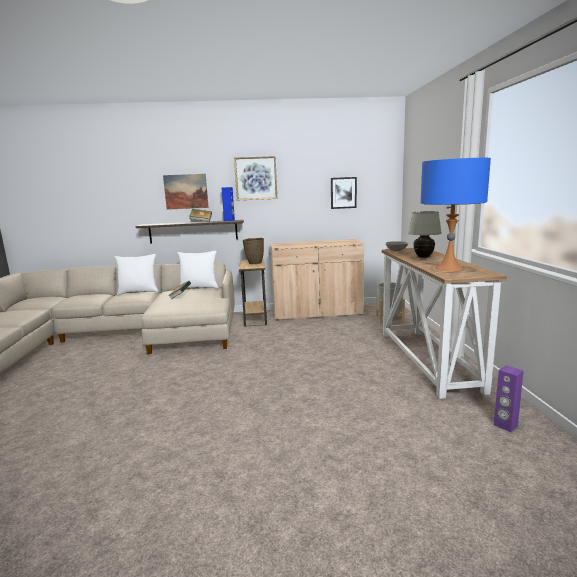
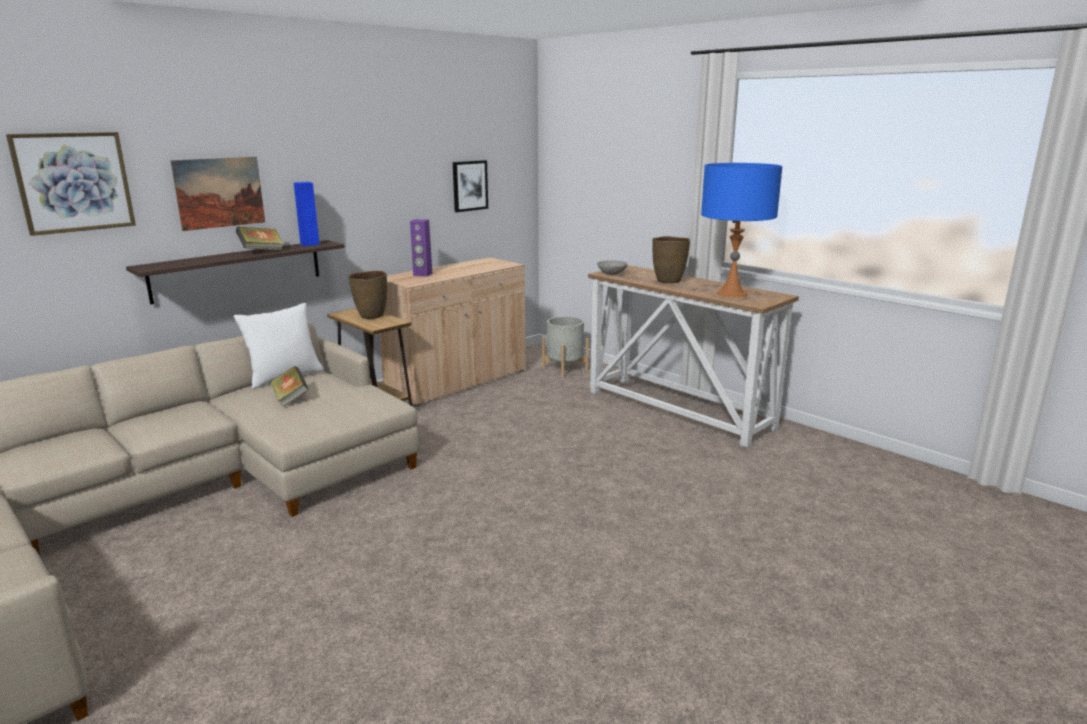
camera: 40 degrees left, 5 degrees up
white pillow [114,254,158,295] -> none
picture [234,156,277,201] -> picture moved to [6,132,136,236]
white table lamp [408,211,442,258] -> brown vase [652,236,690,283]
purple speaker [494,365,524,432] -> purple speaker moved to [410,219,432,277]

